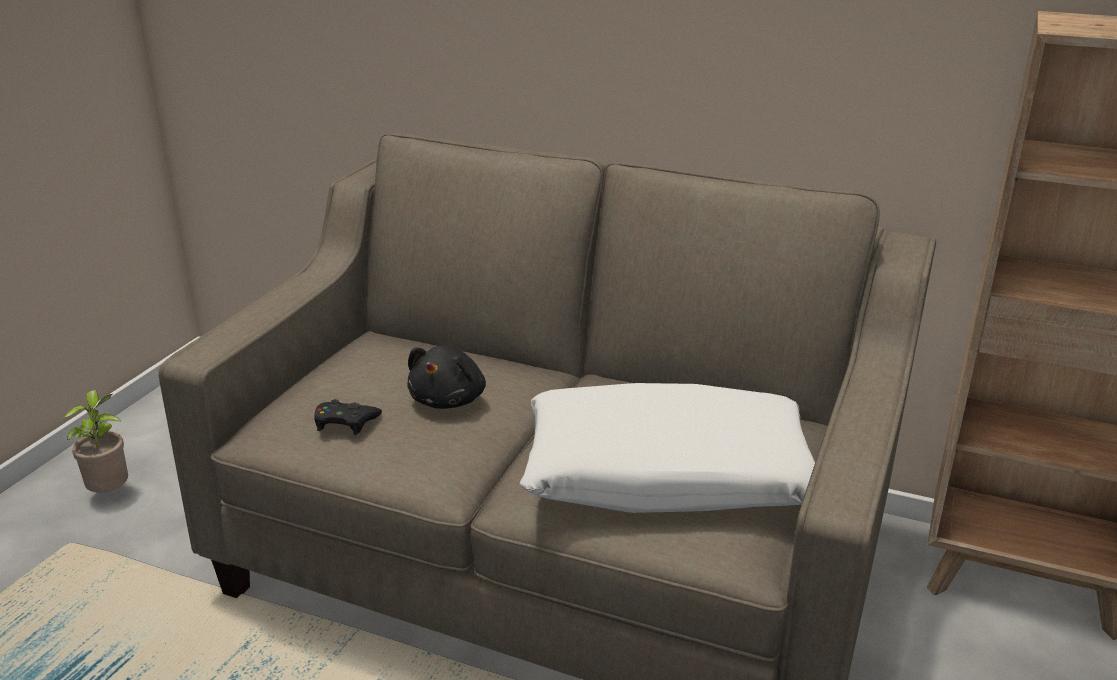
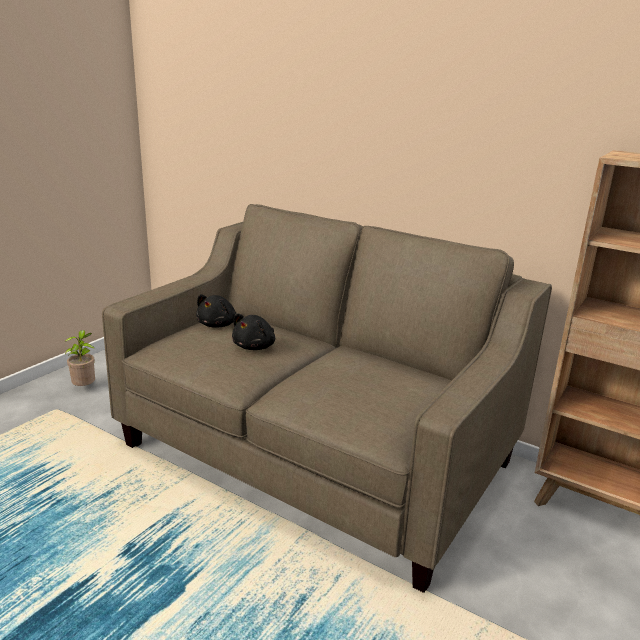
camera: 10 degrees right, 5 degrees down
black game controller [314,399,382,435] -> none
white pillow [520,383,815,513] -> none
none -> black plush toy [196,294,236,328]

